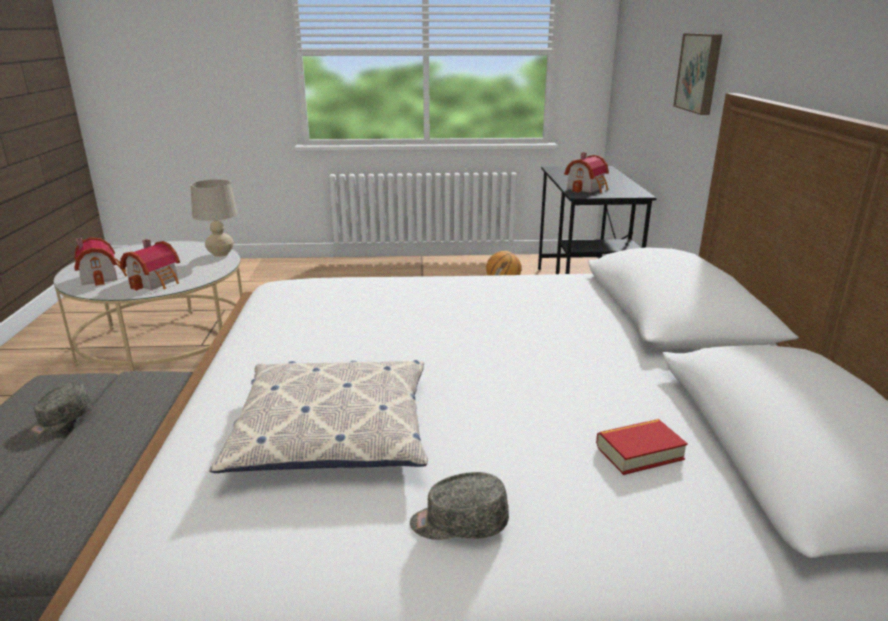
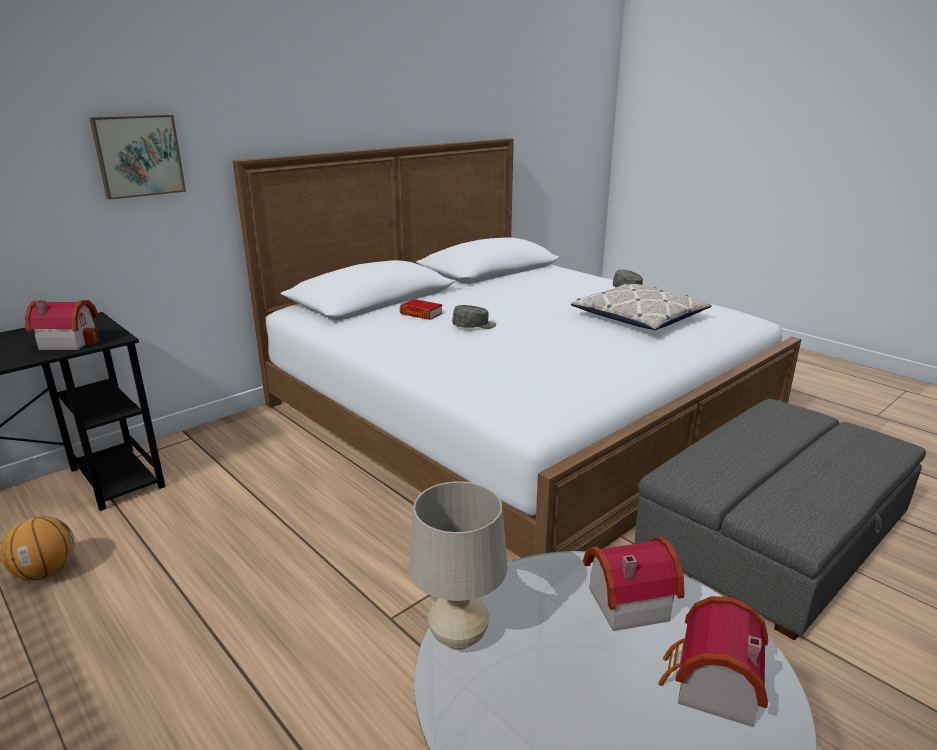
camera: 130 degrees left, 0 degrees up
grey cap [28,382,92,437] -> grey cap moved to [452,305,496,329]
book [596,419,688,475] -> book moved to [400,299,443,320]

